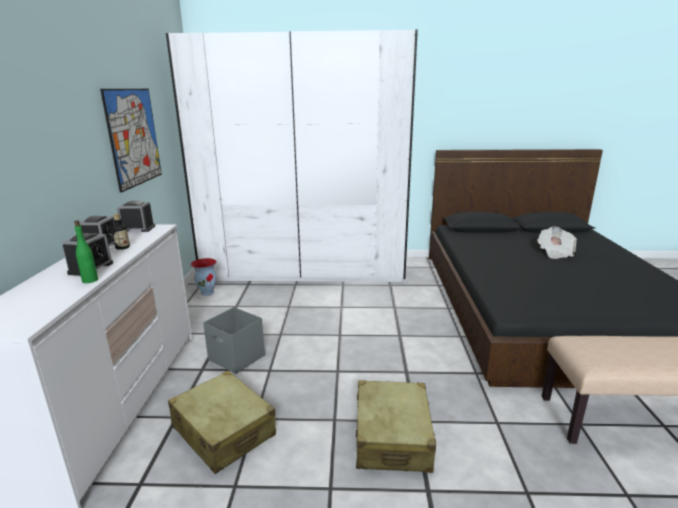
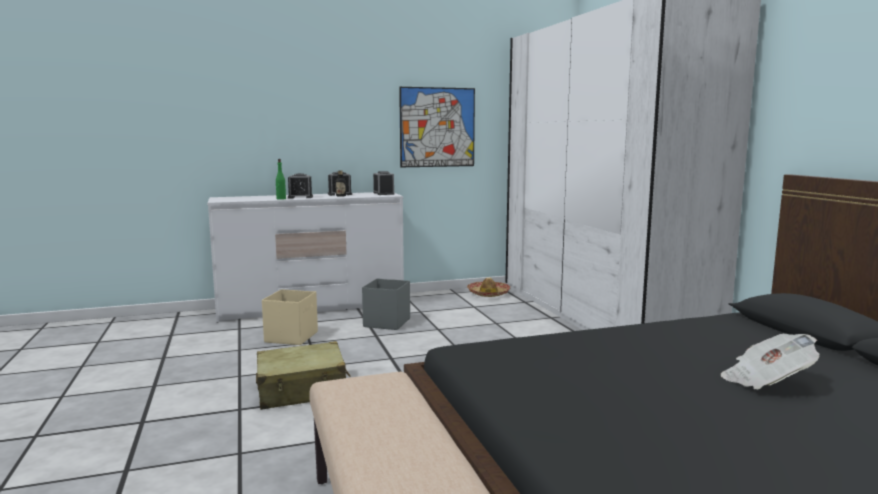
camera: 70 degrees right, 10 degrees down
beige suitcase [168,371,276,474] -> beige storage box [262,289,318,345]
vase [190,258,217,296] -> hat [467,277,510,297]

